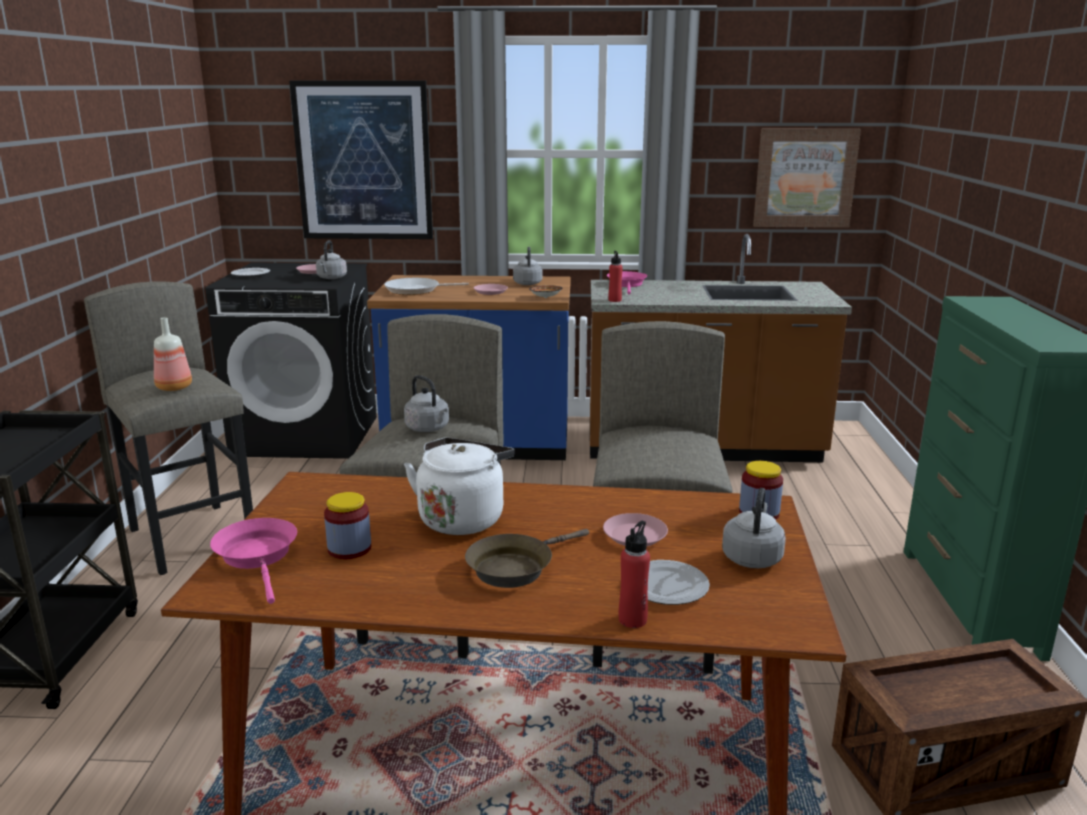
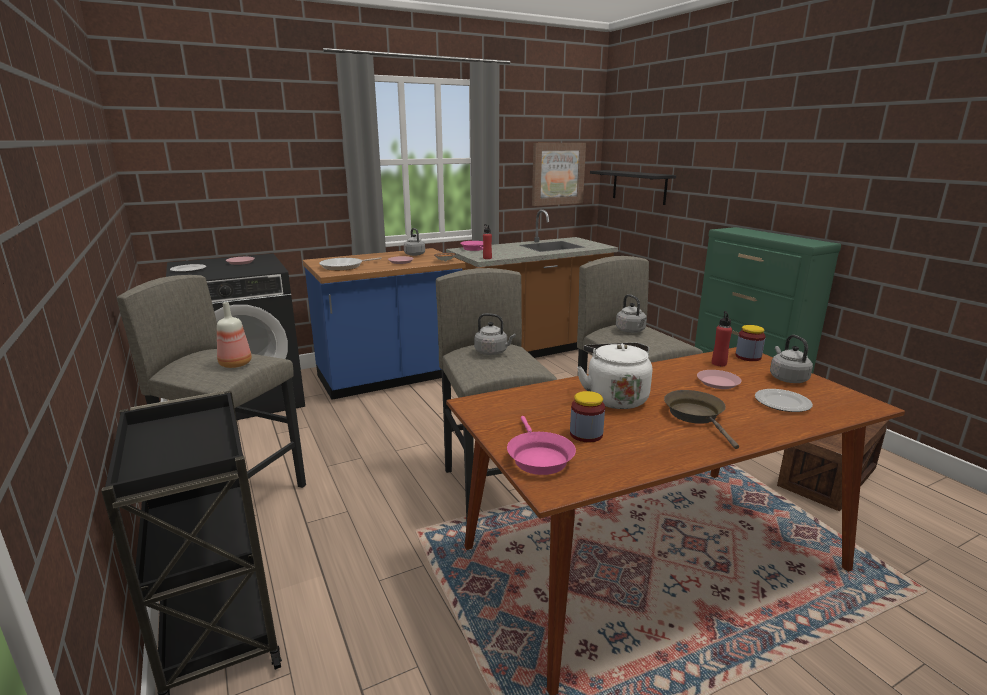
camera: 30 degrees left, 0 degrees up
pink frying pan [210,518,297,604] -> pink frying pan turned 135 degrees counterclockwise [507,416,576,475]
picture [289,81,433,239] -> none
grey kettle [316,240,347,279] -> grey kettle moved to [616,294,647,333]
brown frying pan [465,529,589,588] -> brown frying pan turned 150 degrees clockwise [664,390,739,449]
red bottle [619,521,650,628] -> red bottle moved to [712,311,732,366]
none -> black shelf [590,170,676,205]

